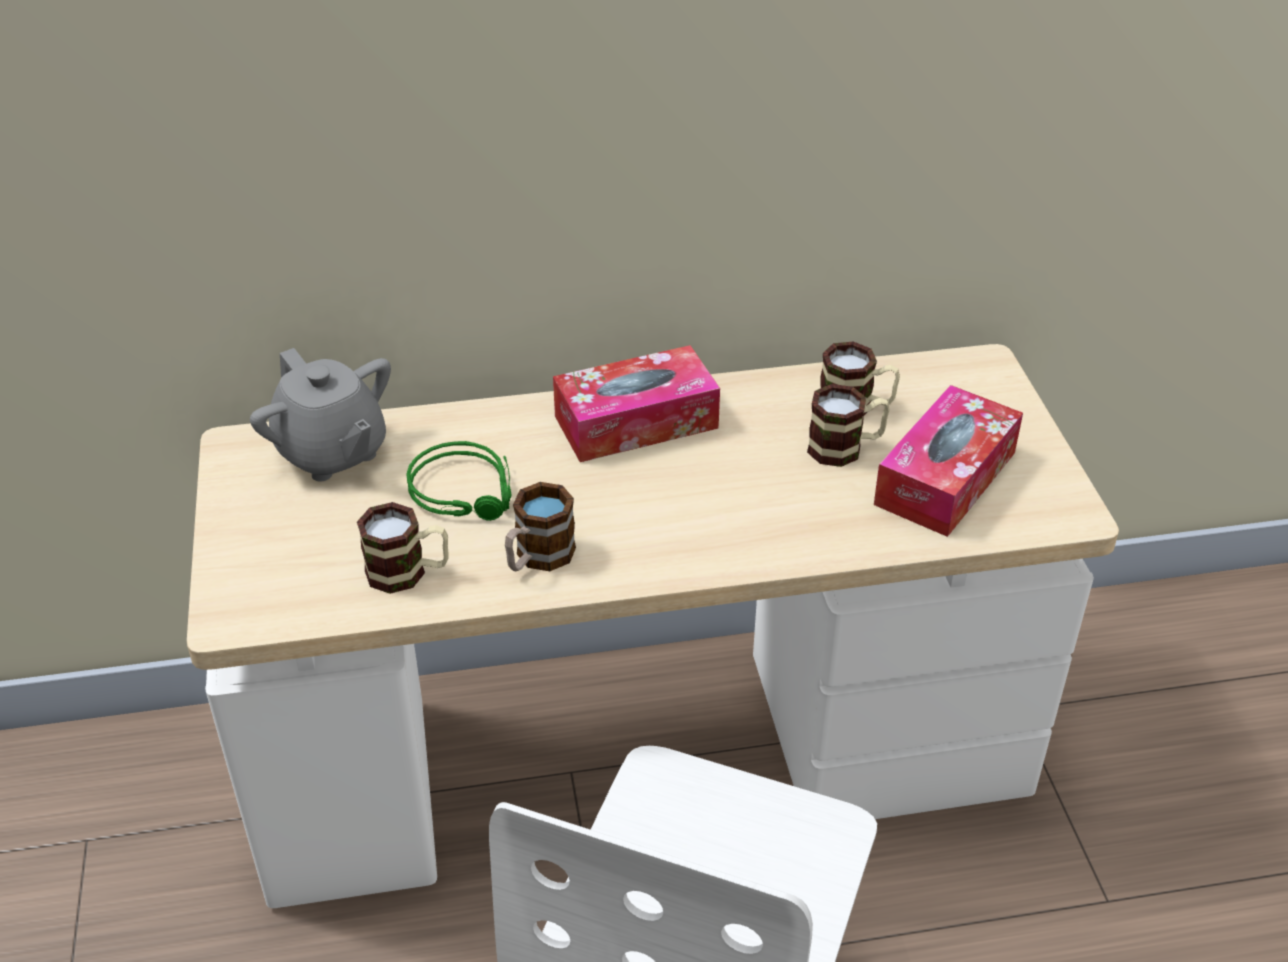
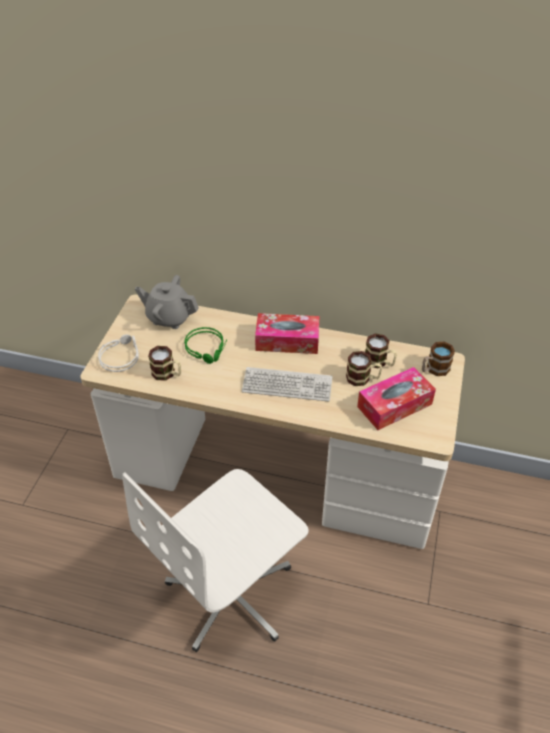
camera: 25 degrees right, 5 degrees up
grey teapot [250,348,391,481] -> grey teapot turned 120 degrees clockwise [135,275,199,329]
mug [505,482,576,571] -> mug moved to [422,342,455,376]
none -> grey headphones [98,334,139,372]
none -> keyboard [242,367,333,401]

